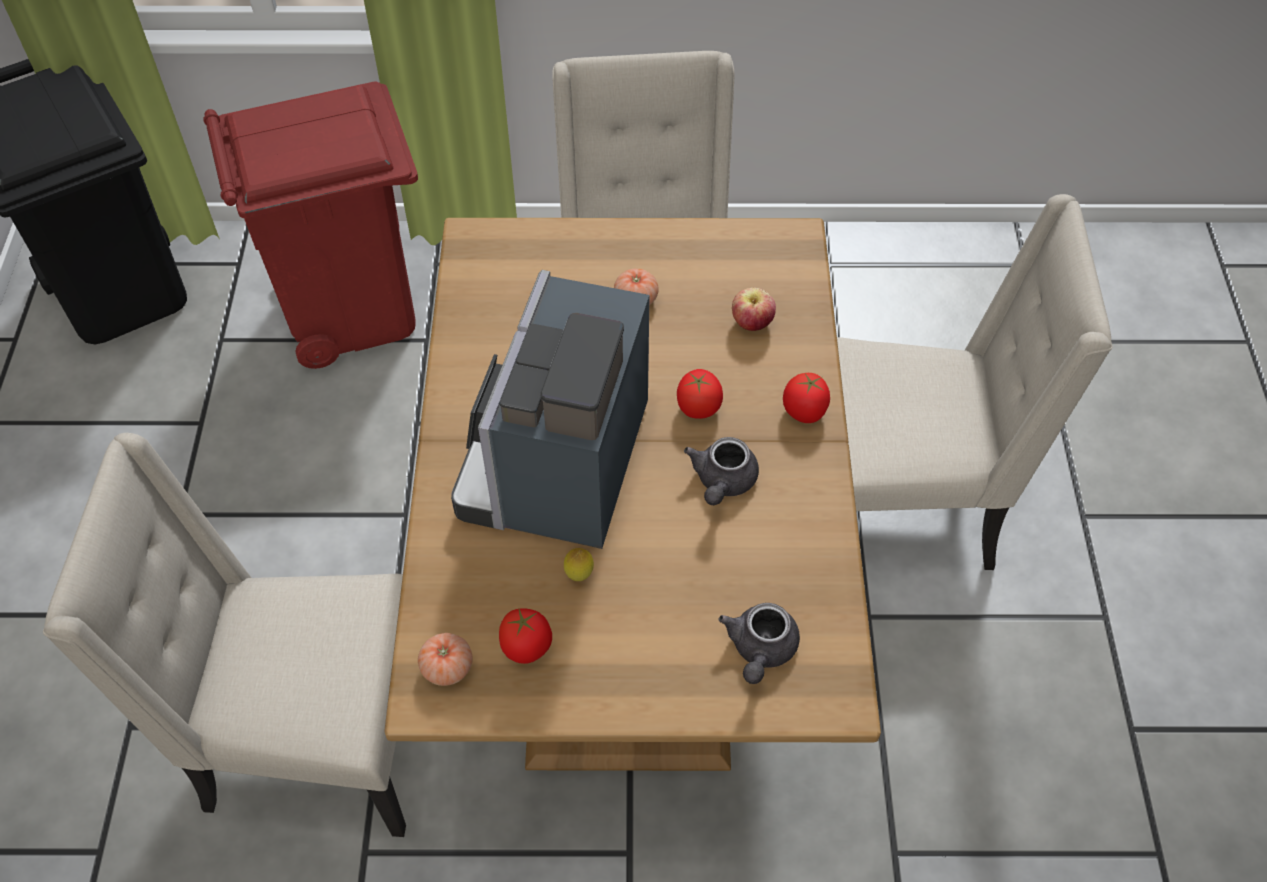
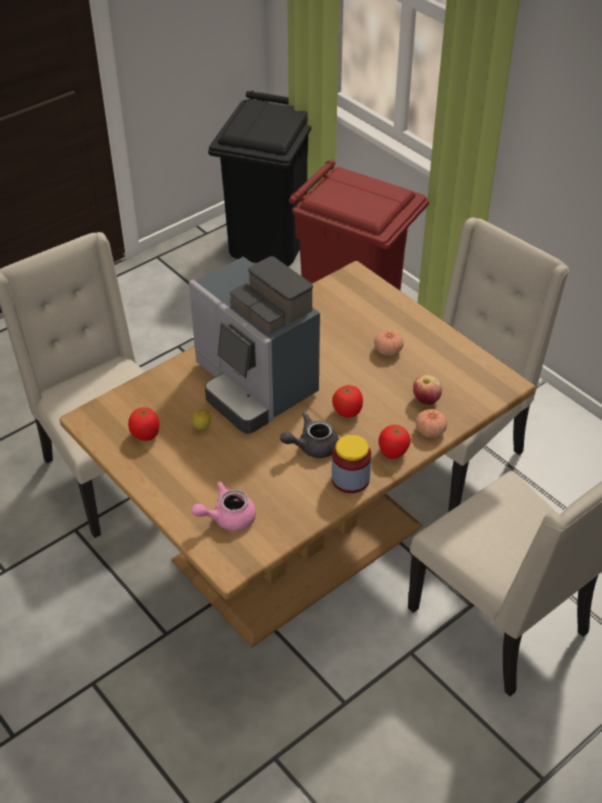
camera: 50 degrees right, 10 degrees down
tomato [418,633,473,686] -> tomato moved to [416,409,447,437]
coffee machine [451,270,649,549] -> coffee machine turned 105 degrees counterclockwise [189,256,320,434]
grey teapot [719,603,800,684] -> pink teapot [192,481,256,531]
none -> jar [332,435,371,493]

